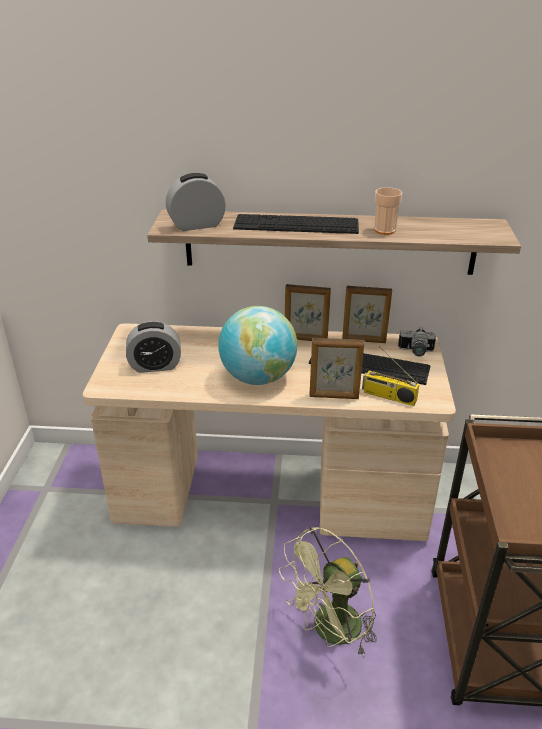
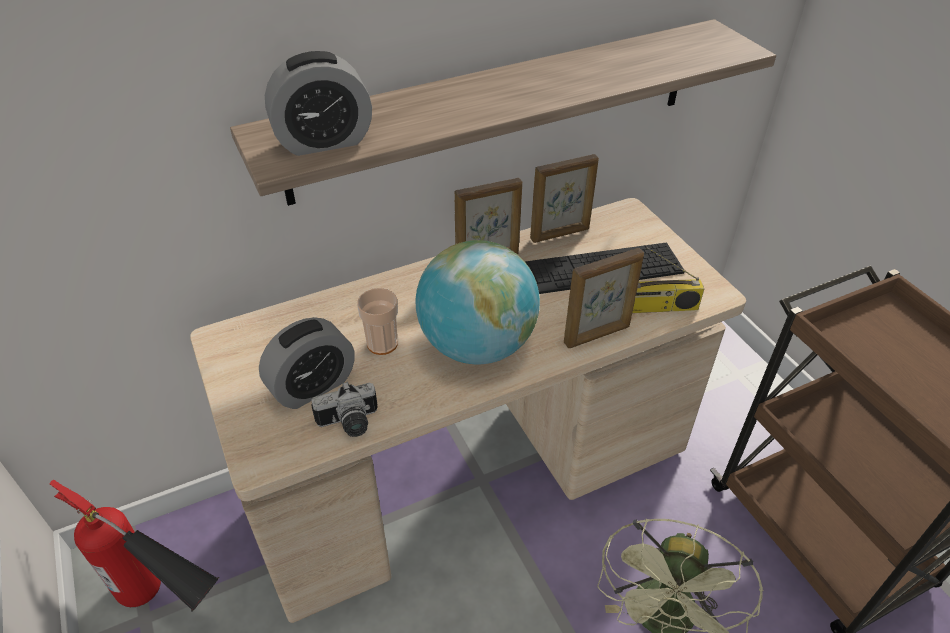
camera: 30 degrees left, 10 degrees up
alarm clock [166,173,226,231] -> alarm clock turned 150 degrees counterclockwise [265,51,372,156]
keyboard [233,214,359,234] -> none
cup [374,187,402,235] -> cup moved to [357,288,398,355]
camera [398,327,436,357] -> camera moved to [311,381,378,437]
none -> fire extinguisher [49,480,219,612]

